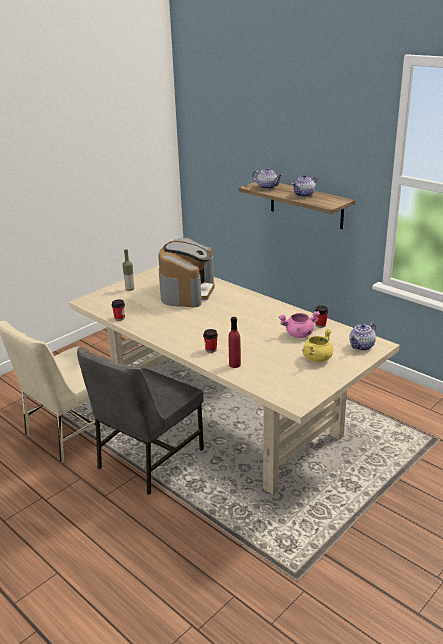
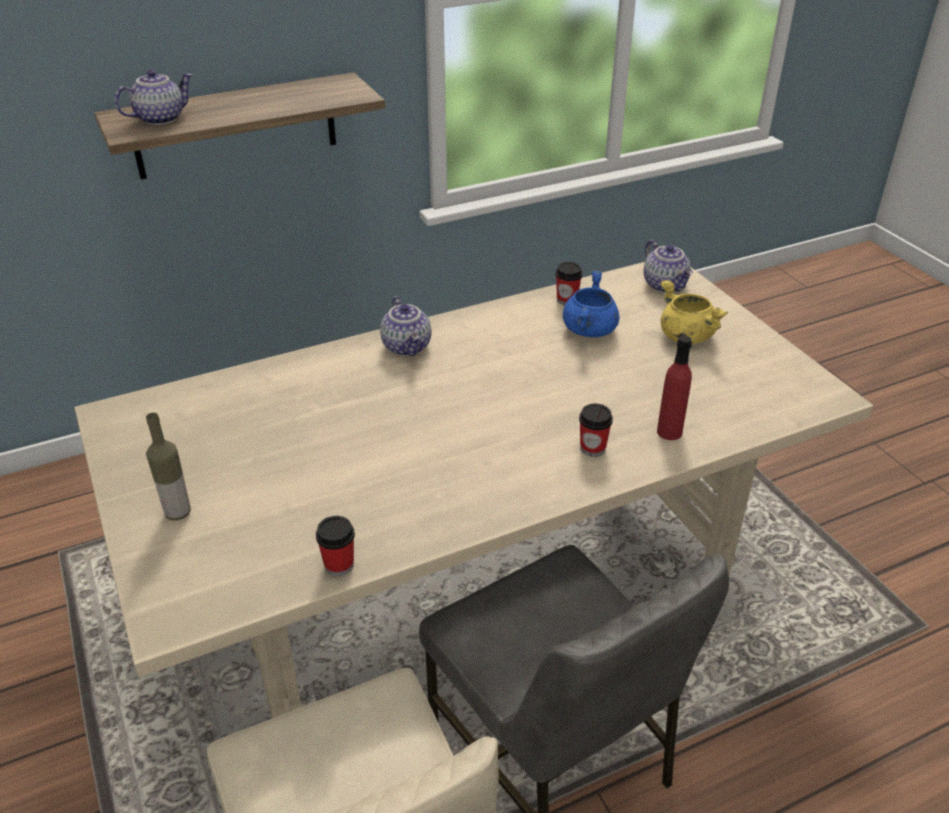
camera: 70 degrees left, 10 degrees up
coffee machine [158,238,215,308] -> none
pink cooking pot [278,311,320,338] -> blue cooking pot [563,271,619,338]
teapot [292,175,317,197] -> teapot moved to [380,296,431,356]

